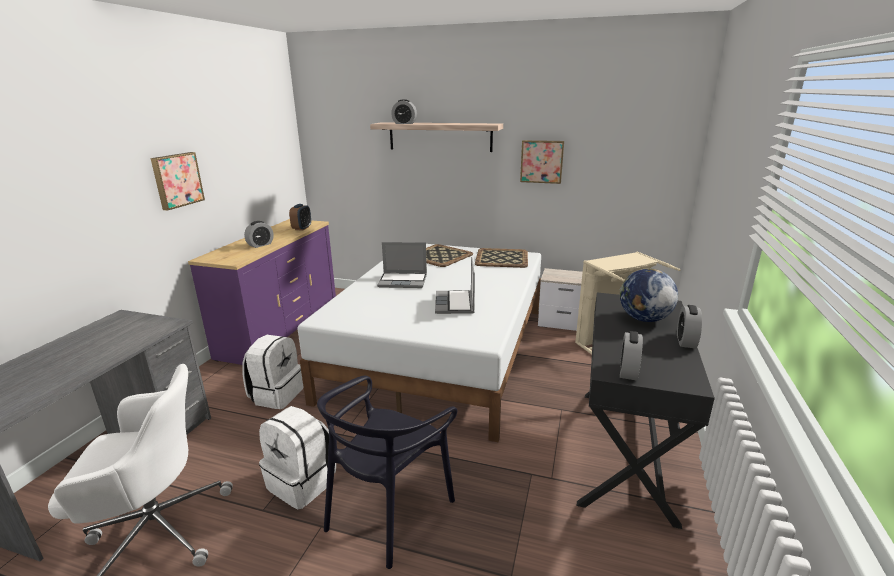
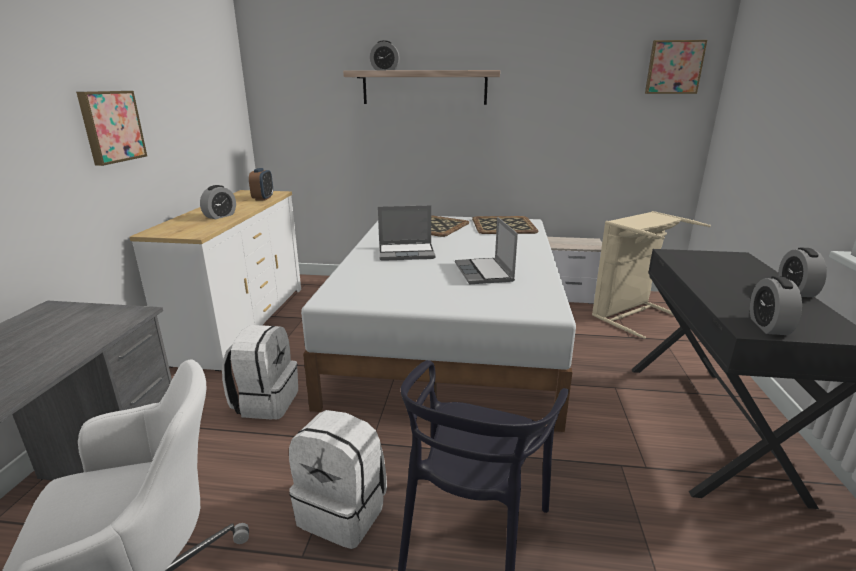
camera: 10 degrees left, 0 degrees up
purple dresser [188,219,336,365] -> white dresser [129,190,301,371]
picture [520,140,564,184] -> picture moved to [645,40,707,94]
globe [620,268,678,322] -> none

